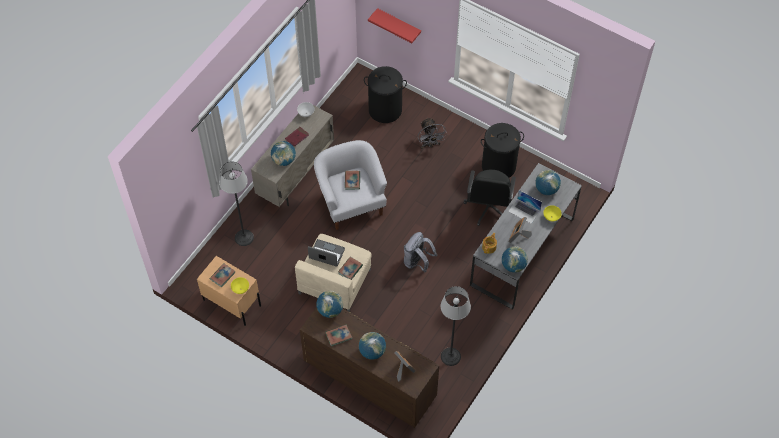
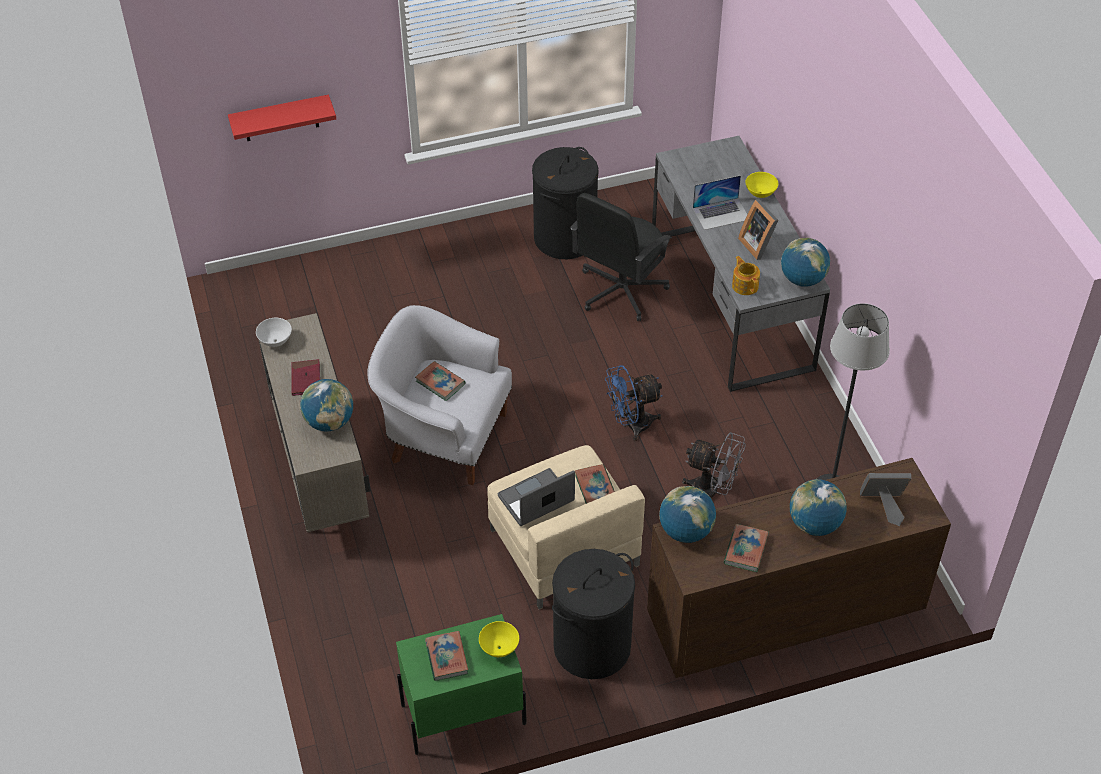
camera: 50 degrees left, 10 degrees down
beige nightstand [197,256,261,326] -> green nightstand [396,614,527,755]
floor lamp [219,161,254,246] -> none
black laundry basket [364,66,407,123] -> black laundry basket moved to [552,549,635,679]
grey backpack [404,232,437,273] -> blue fan [605,365,663,441]
grey fan [418,117,447,149] -> grey fan moved to [682,432,746,498]
black office chair [463,169,516,226] -> black office chair turned 75 degrees clockwise [570,193,672,321]
globe [535,170,561,195] -> none

